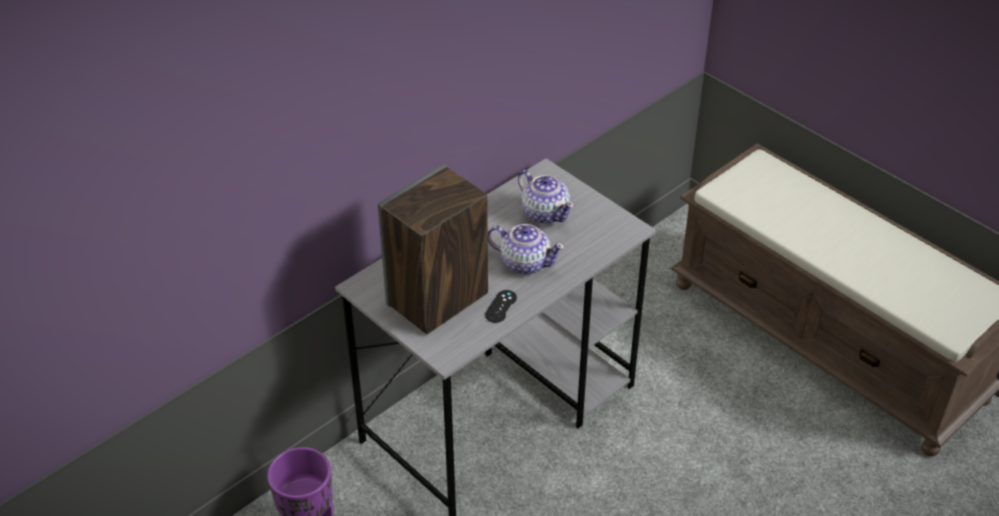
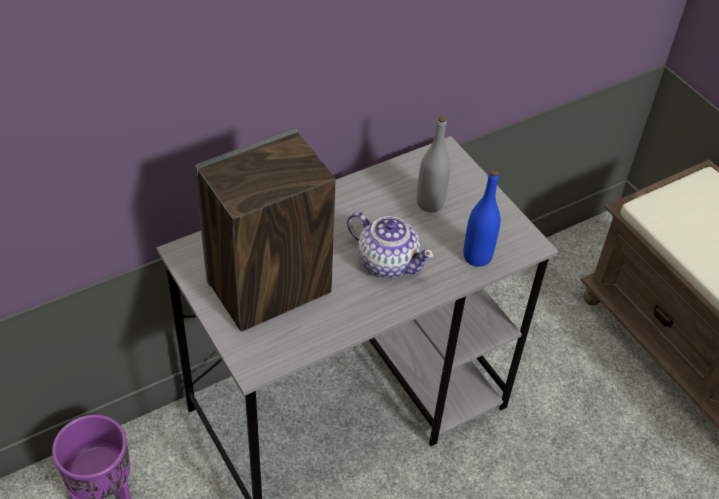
camera: 10 degrees right, 5 degrees up
black game controller [485,290,517,323] -> none
teapot [518,170,575,224] -> grey bottle [417,116,450,212]
none -> blue bottle [463,169,501,267]

